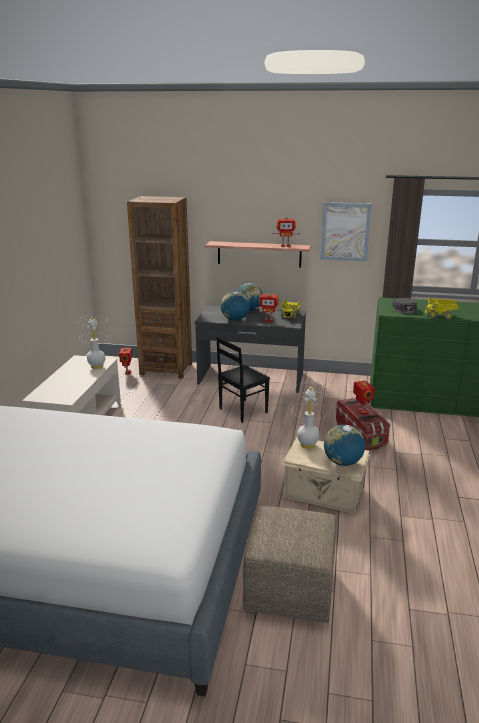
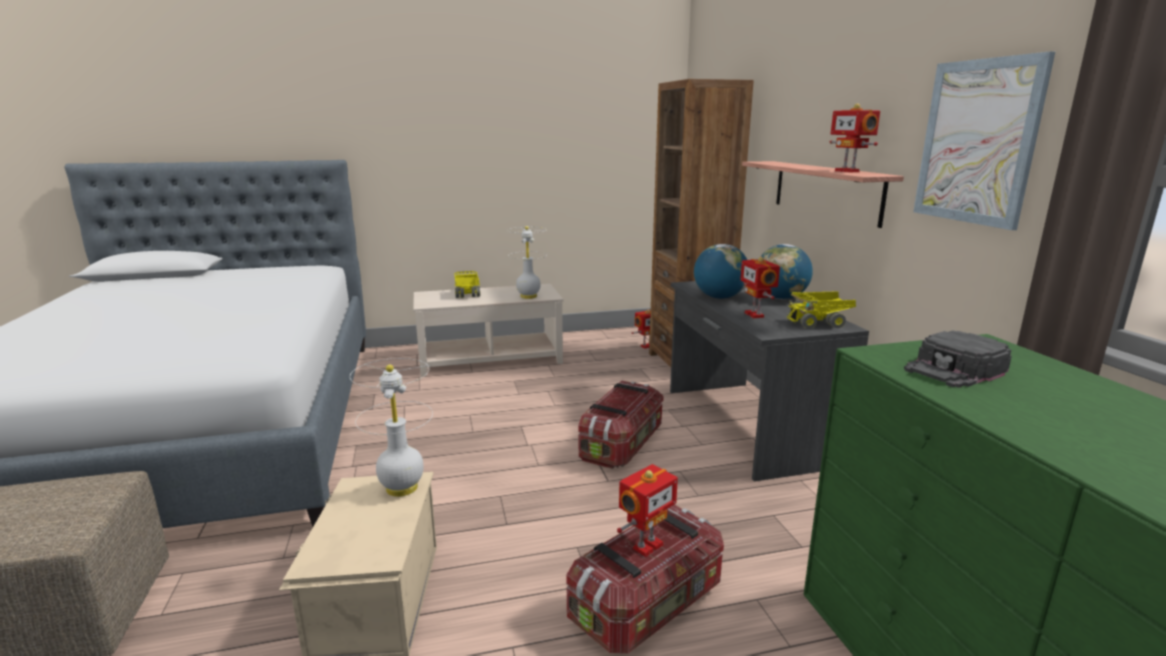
camera: 65 degrees right, 5 degrees down
black chair [216,337,270,423] -> storage box [579,381,664,469]
globe [324,425,365,466] -> none
toy truck [425,298,459,319] -> toy truck moved to [454,271,480,298]

